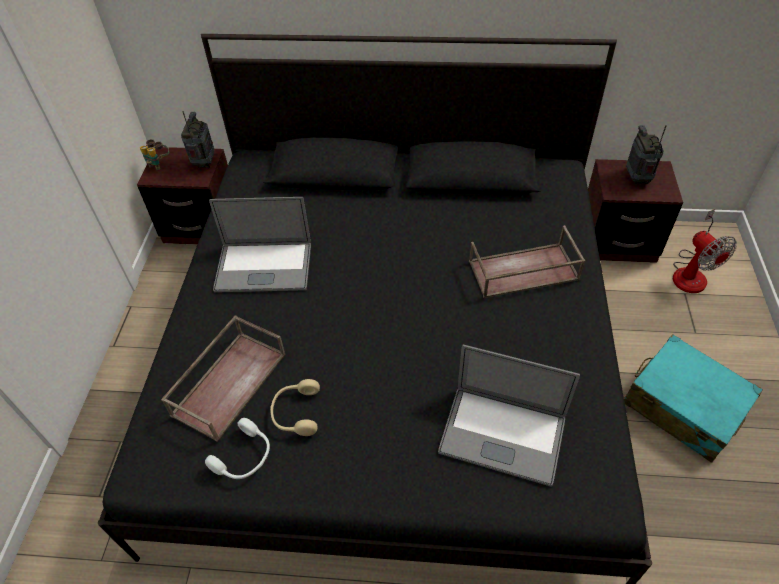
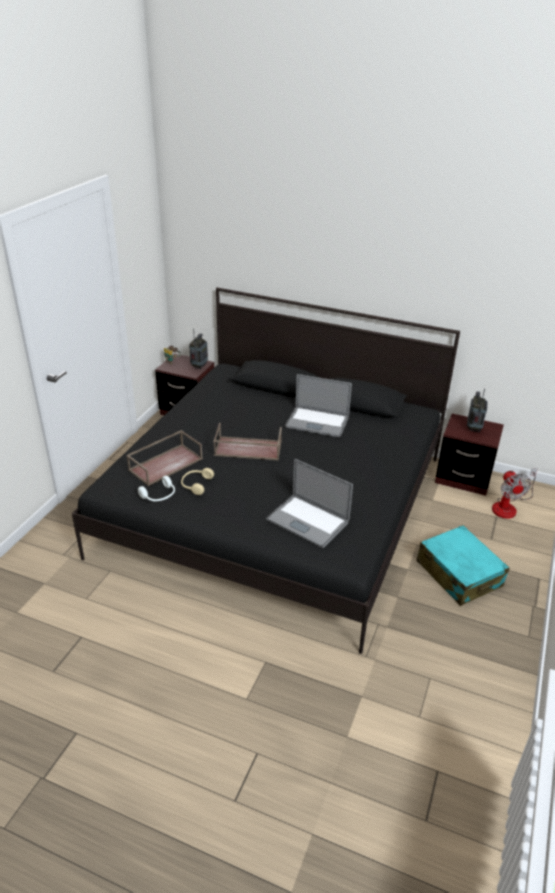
camera: 15 degrees right, 15 degrees down
laptop [209,197,311,292] -> laptop moved to [285,374,352,438]
brown tray [469,225,585,298] -> brown tray moved to [213,423,282,461]

